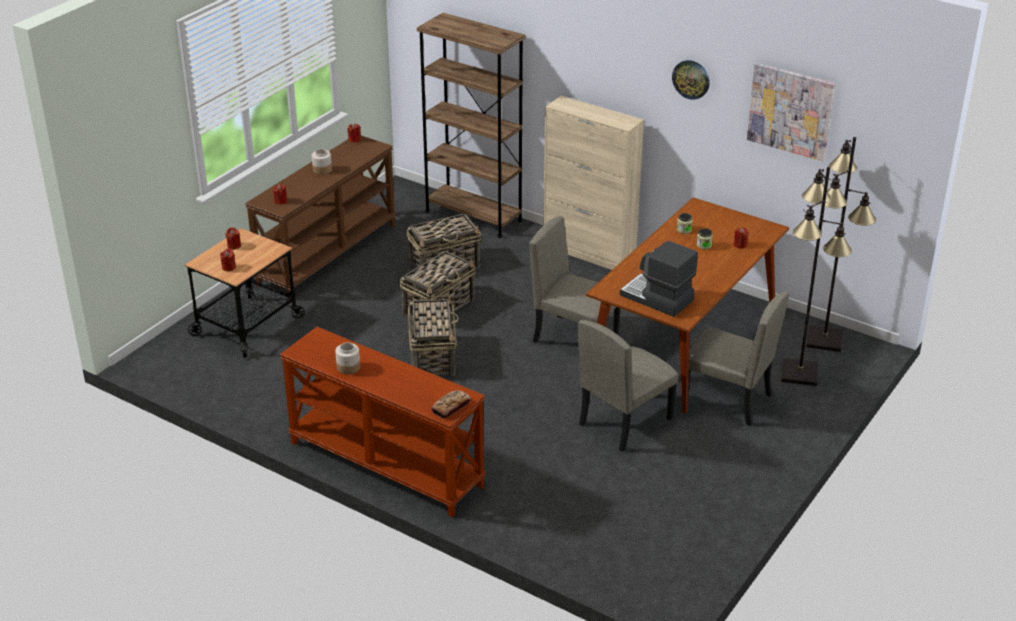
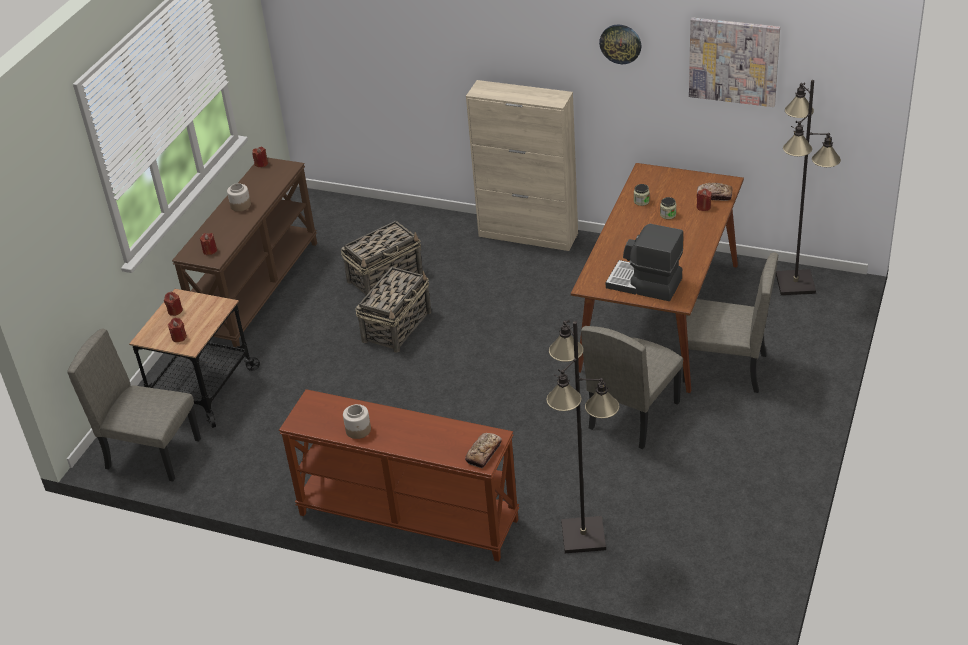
camera: 10 degrees left, 5 degrees up
basket [408,295,459,376] -> none
brown bookcase [417,13,526,238] -> none
beige chair [529,216,621,343] -> beige chair moved to [67,329,201,482]
black floor lamp [782,166,852,386] -> black floor lamp moved to [546,320,620,553]
none -> bread [697,183,733,201]

